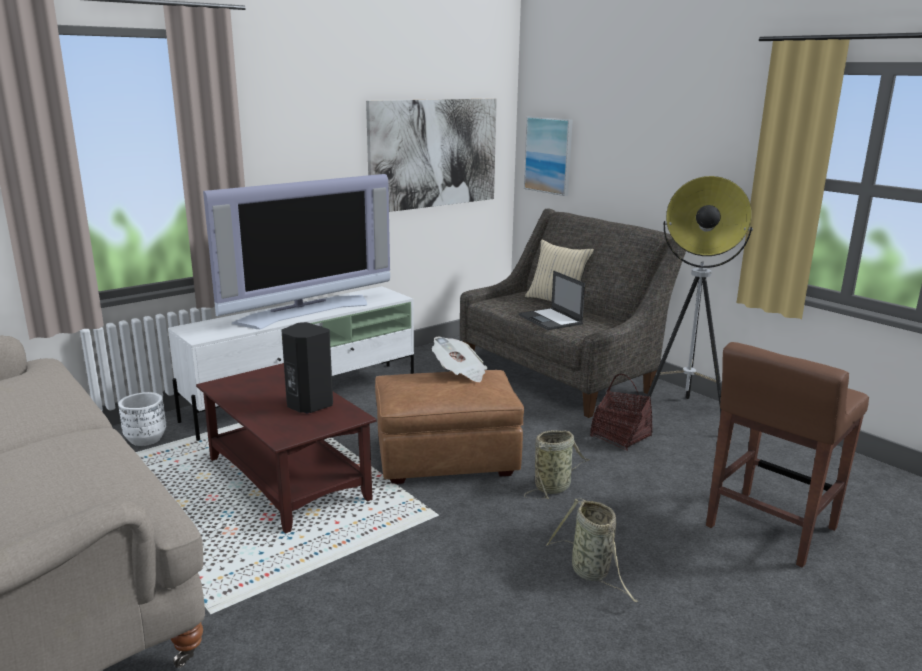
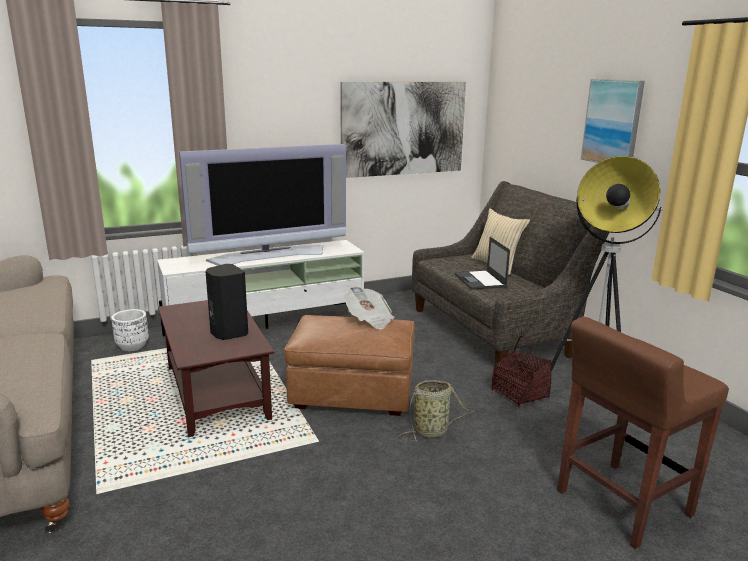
camera: 15 degrees right, 0 degrees up
picture [524,116,573,196] -> picture moved to [581,79,645,163]
basket [546,498,638,602] -> none

